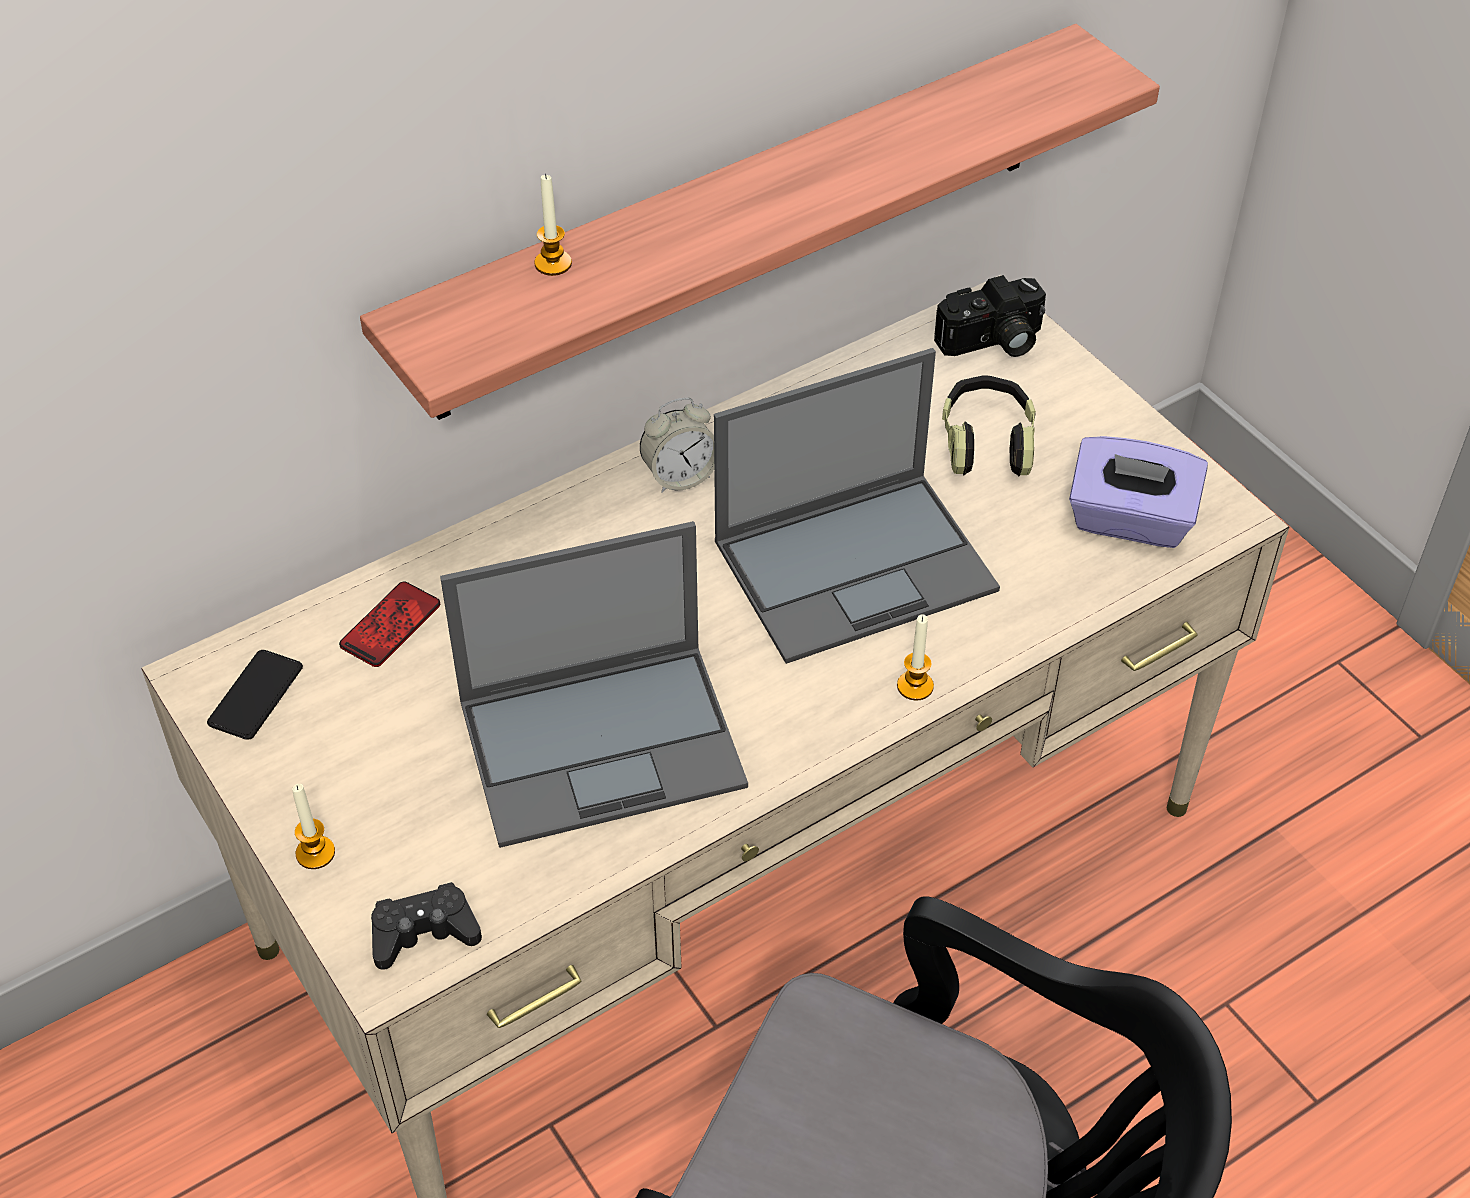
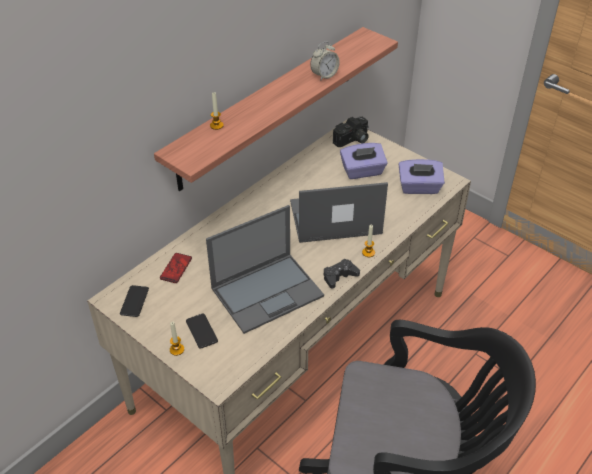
camera: 15 degrees left, 5 degrees down
black game controller [371,882,482,970] -> black game controller moved to [324,259,360,288]
alarm clock [640,398,714,493] -> alarm clock moved to [310,41,340,81]
laptop [714,348,1000,664] -> laptop turned 150 degrees counterclockwise [290,182,388,243]
headphones [942,375,1036,476] -> purple tissue box [340,143,388,179]
none -> phone [186,314,218,348]

